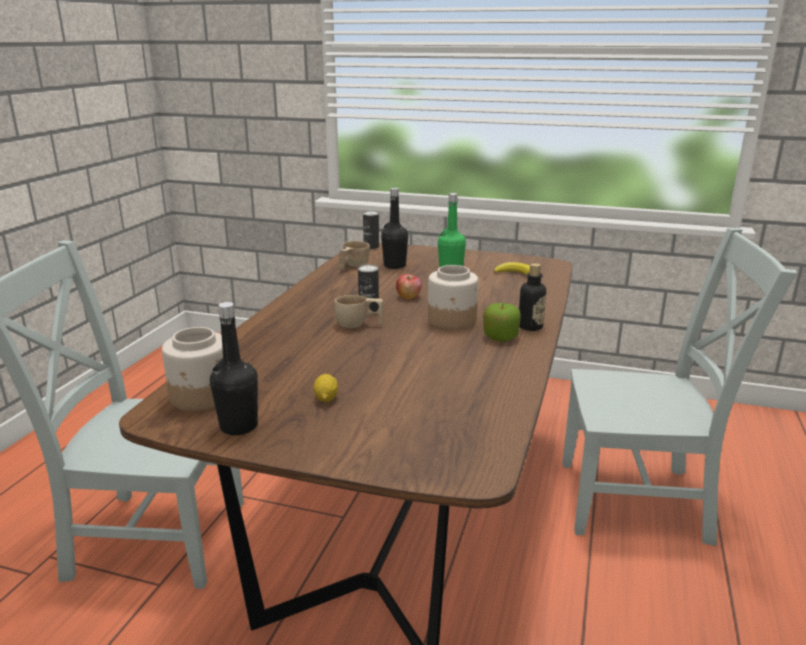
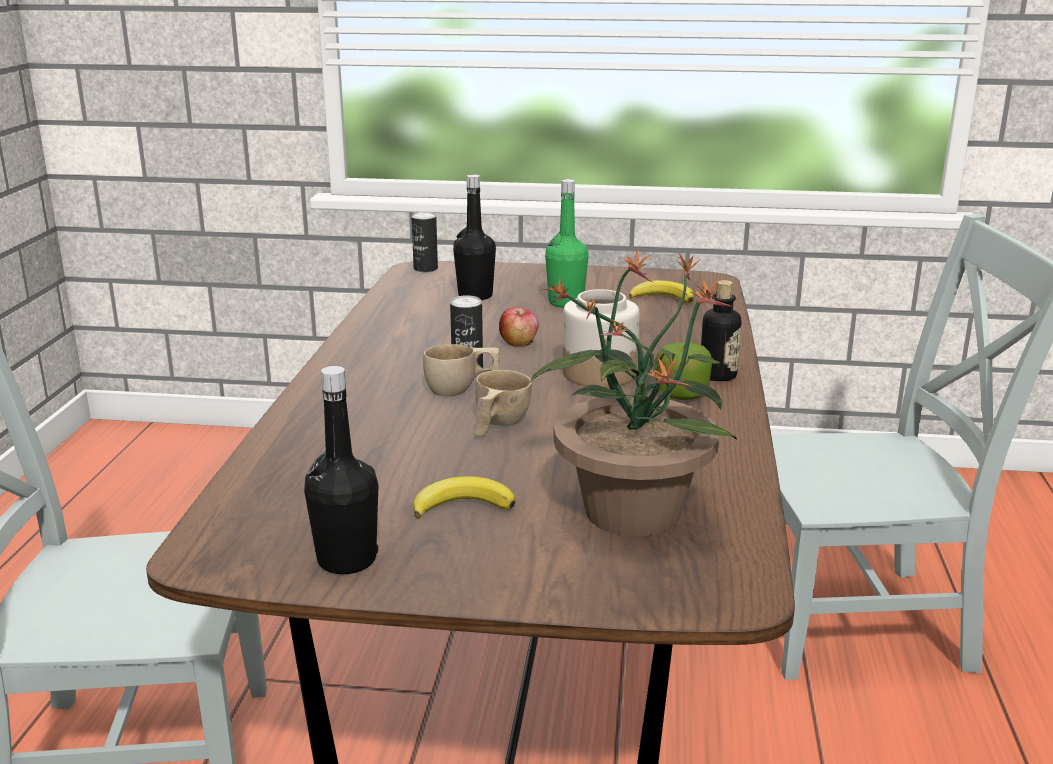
camera: 10 degrees left, 0 degrees up
jar [162,327,223,411] -> none
lemon [314,374,338,402] -> banana [414,476,516,519]
beige cup [339,241,370,269] -> beige cup moved to [475,370,532,437]
none -> potted plant [530,249,737,536]

